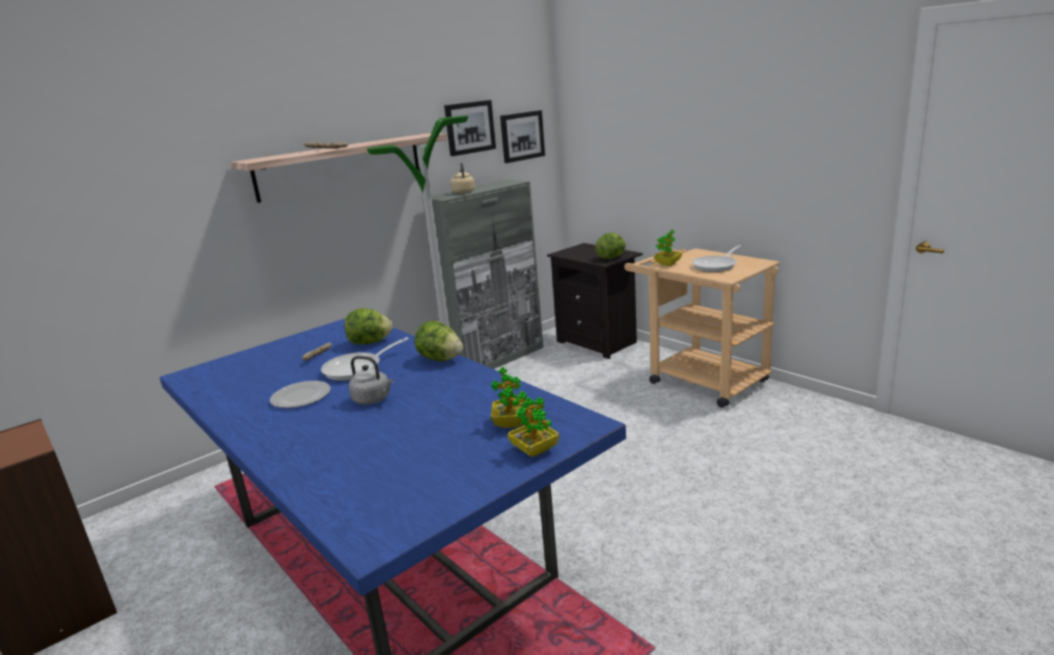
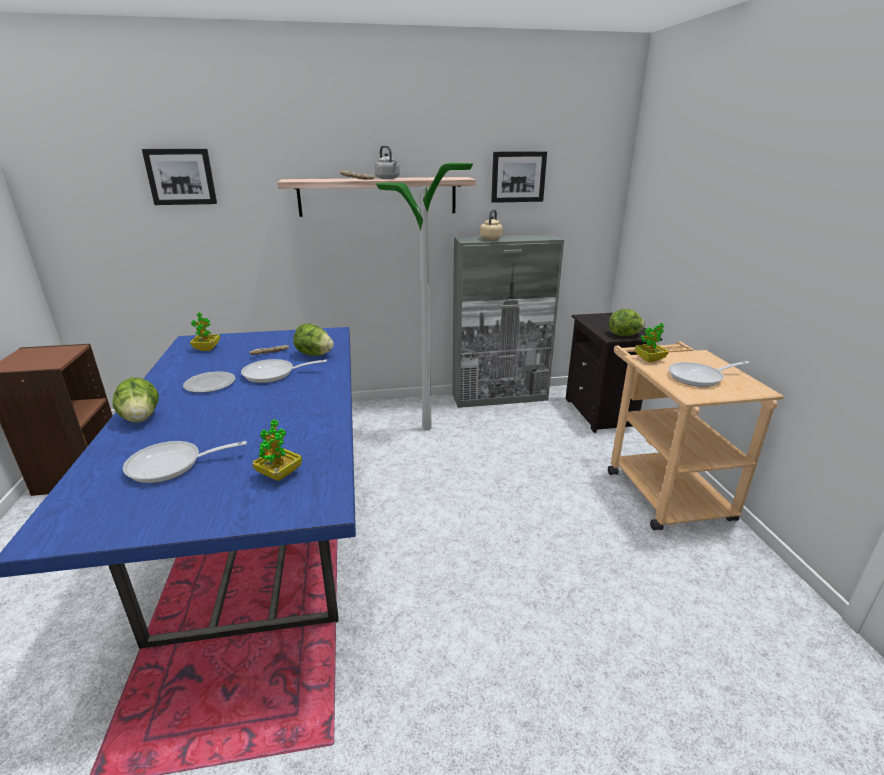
camera: 30 degrees right, 5 degrees up
grey kettle [349,356,394,405] -> grey kettle moved to [375,146,400,179]
lettuce [415,321,463,361] -> lettuce moved to [113,378,159,422]
picture [500,110,545,163] -> picture moved to [142,149,217,205]
potted plant [508,391,560,457] -> potted plant moved to [190,312,220,351]
none -> frying pan [123,441,247,483]

